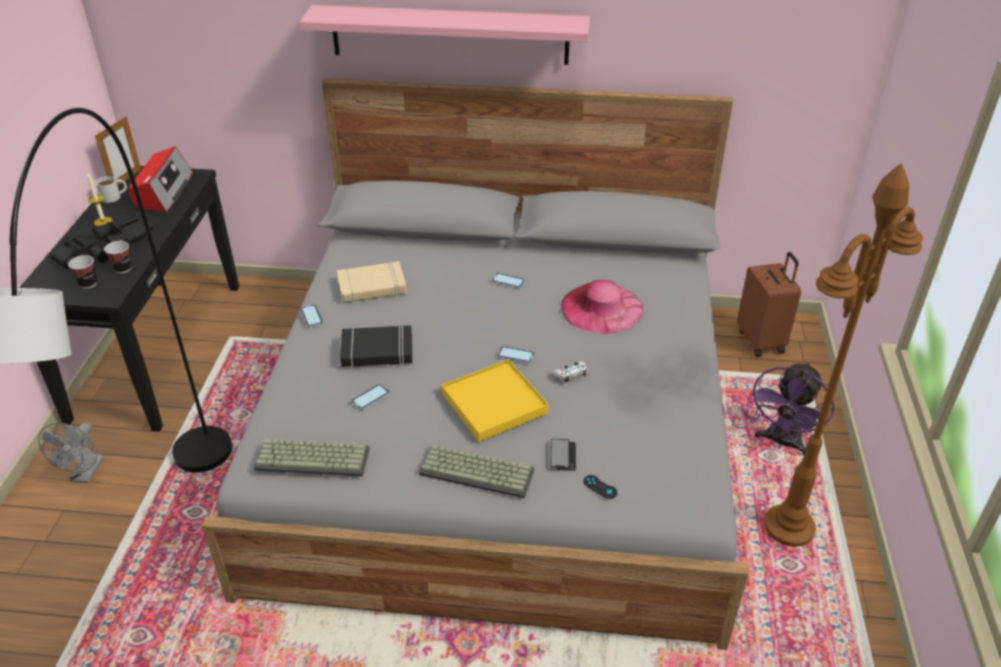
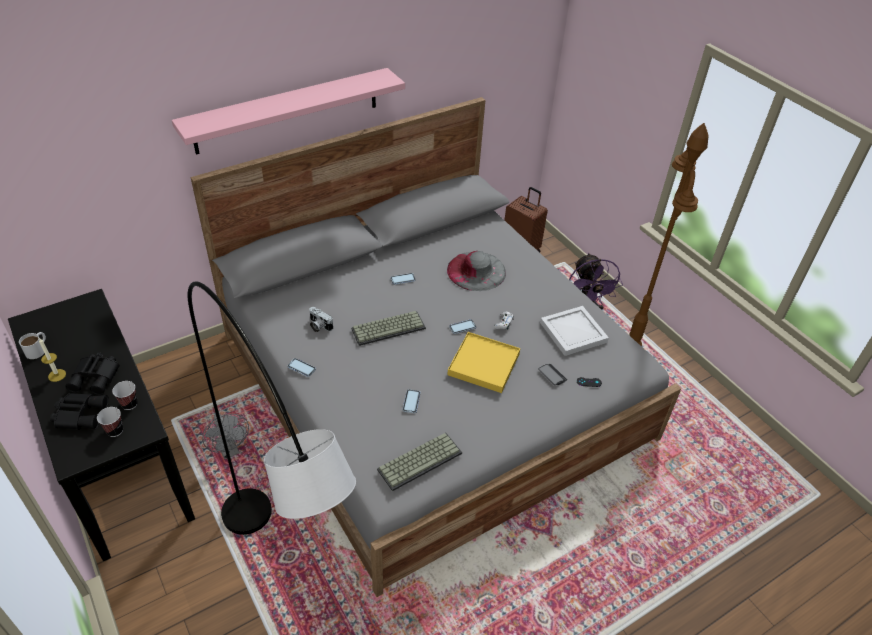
camera: 40 degrees left, 5 degrees up
grey fan [38,422,104,483] -> grey fan moved to [202,414,249,459]
picture frame [95,116,141,186] -> none
radio [129,146,193,212] -> none
beige book [337,261,407,303] -> camera [309,307,333,332]
black book [340,325,412,368] -> none
keyboard [419,445,535,498] -> keyboard moved to [351,311,426,346]
pink hat [561,280,643,334] -> grey hat [447,251,506,291]
none -> white tray [540,306,609,356]

